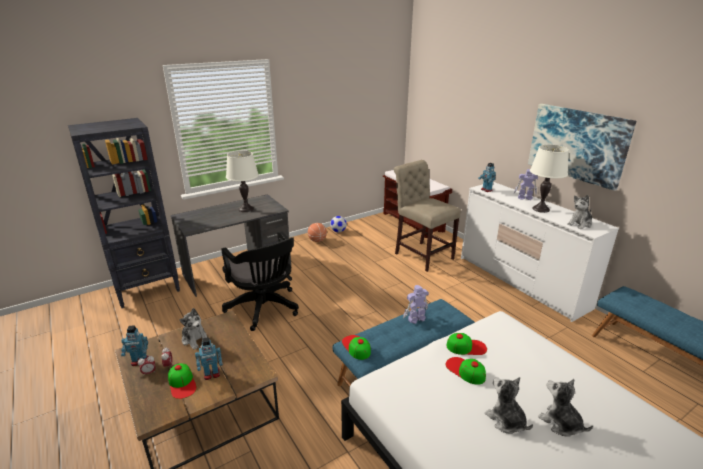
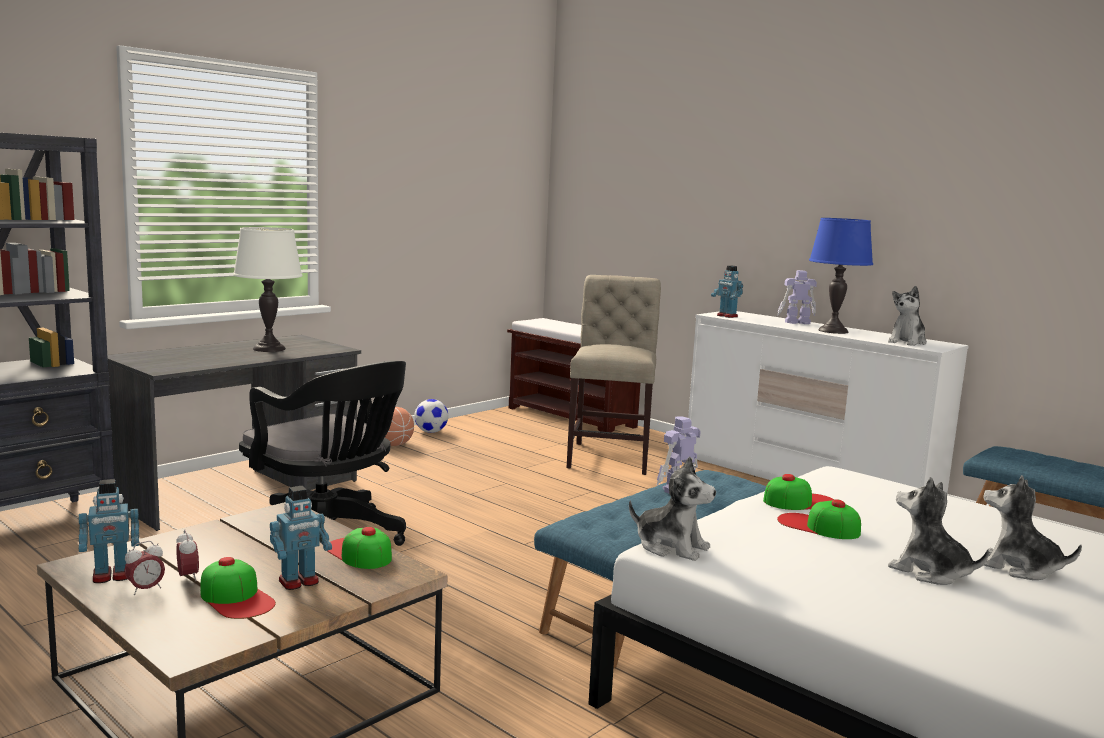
camera: 15 degrees left, 15 degrees down
plush toy [180,308,207,350] -> plush toy moved to [629,457,716,561]
cap [342,335,371,360] -> cap moved to [328,527,392,569]
beige chair [394,160,461,272] -> beige chair turned 60 degrees clockwise [567,275,661,475]
picture [528,104,636,191] -> none
white table lamp [530,145,569,213] -> blue table lamp [809,218,873,334]

